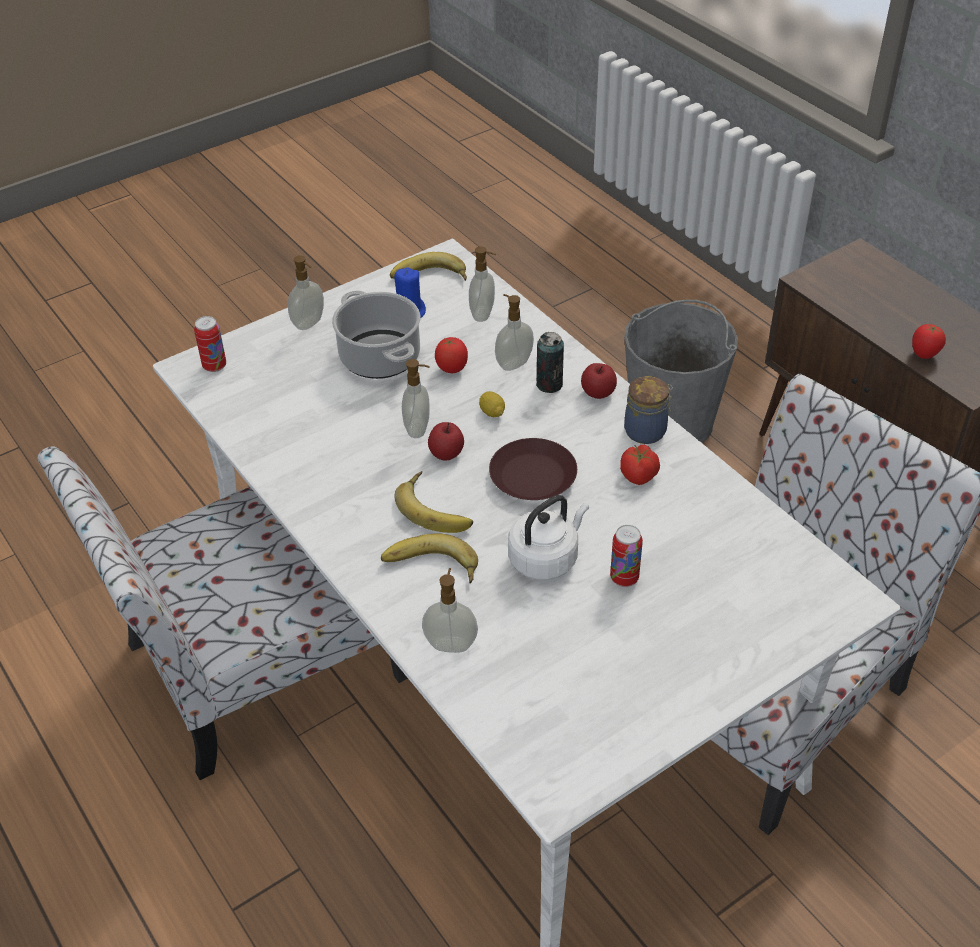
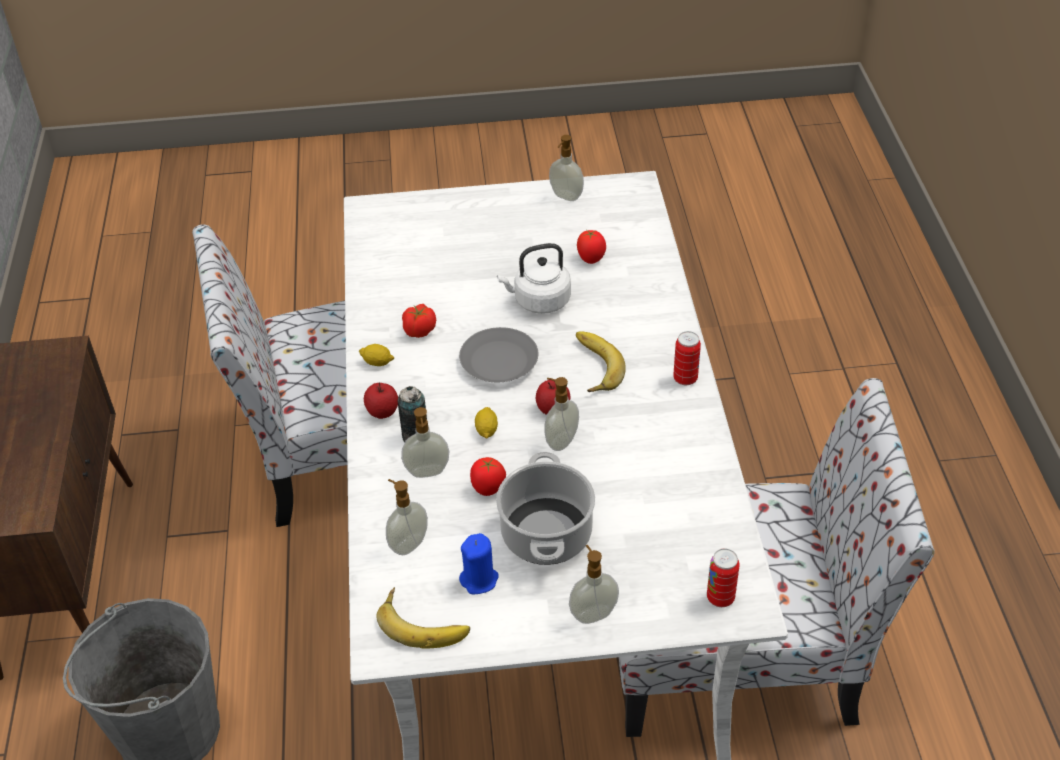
camera: 150 degrees left, 0 degrees up
banana [381,534,478,584] -> none
soap dispenser [422,568,478,653] -> soap dispenser moved to [549,135,584,201]
brown plate [489,438,577,500] -> grey plate [459,327,538,382]
can [610,525,643,587] -> can moved to [673,331,701,385]
jar [624,376,673,444] -> lemon [359,344,394,366]
tomato [912,324,946,359] -> tomato moved to [577,230,606,264]

